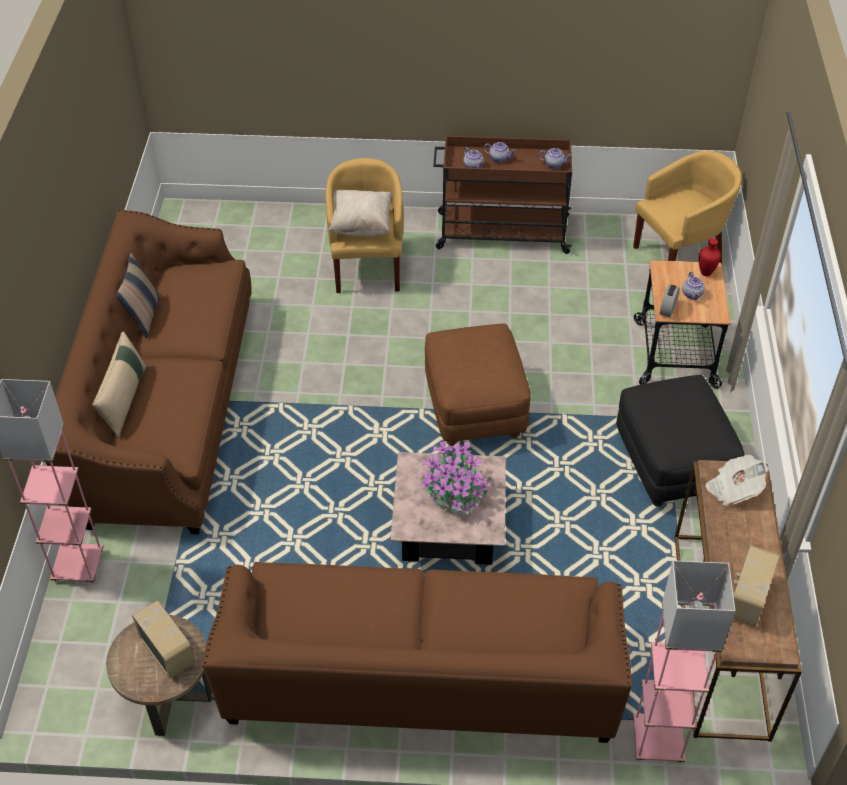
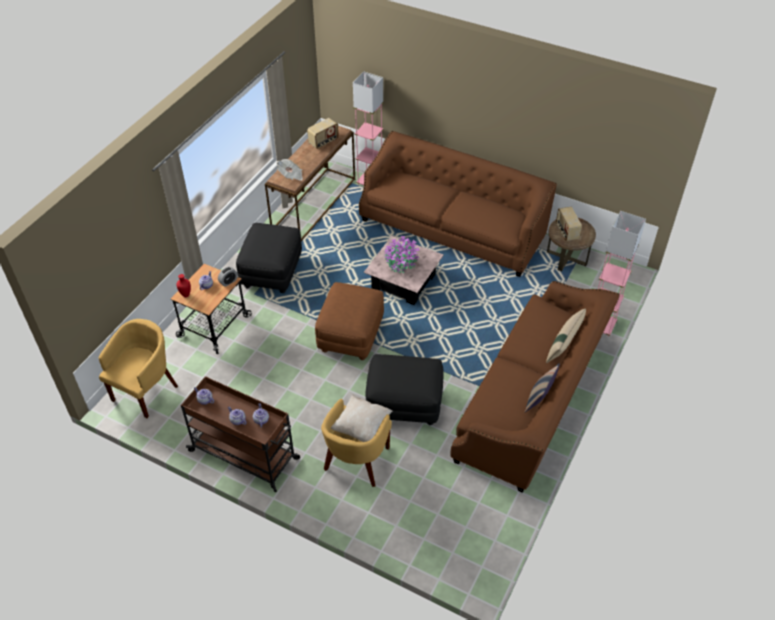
camera: 155 degrees left, 0 degrees up
yellow armchair [633,151,742,264] -> yellow armchair turned 120 degrees clockwise [99,319,178,418]
none -> black ottoman [365,354,444,425]

